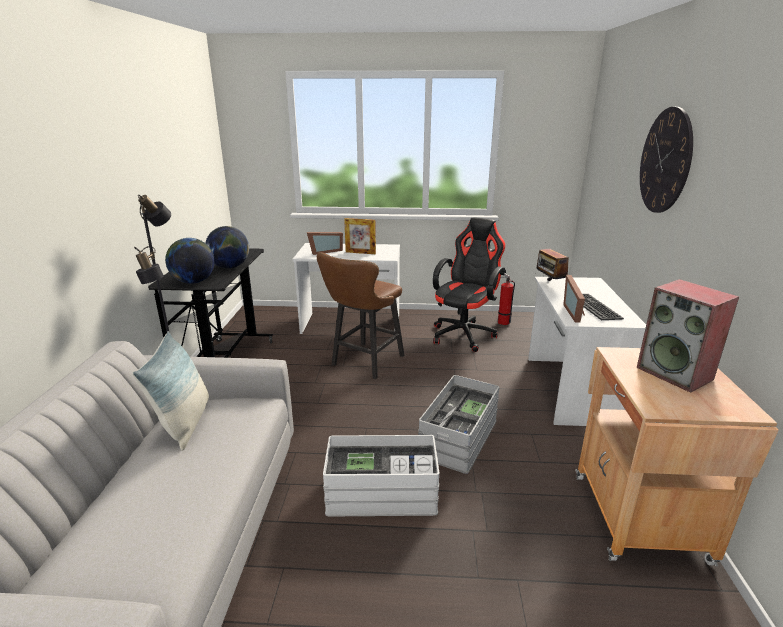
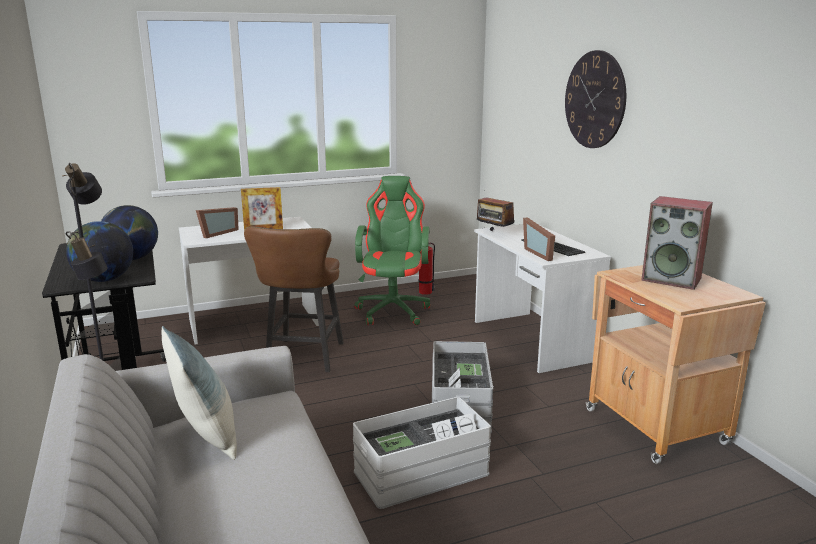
camera: 25 degrees left, 5 degrees down
black office chair [433,218,506,352] -> green office chair [354,176,431,325]

